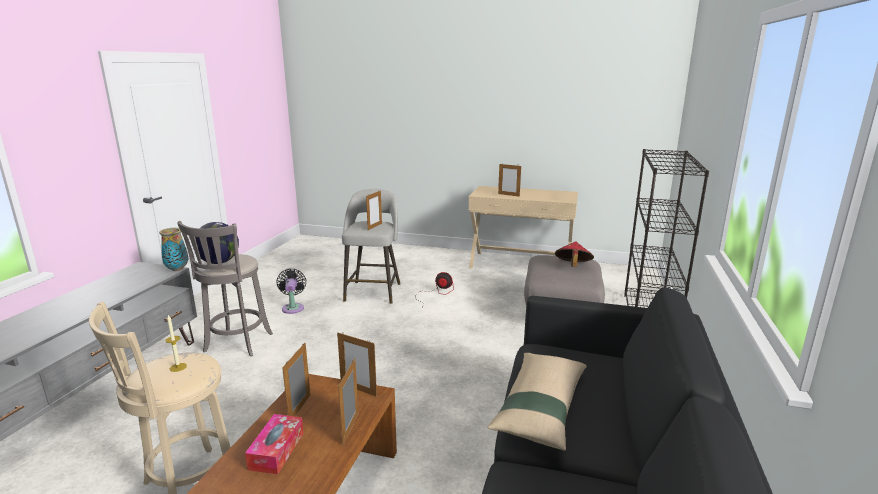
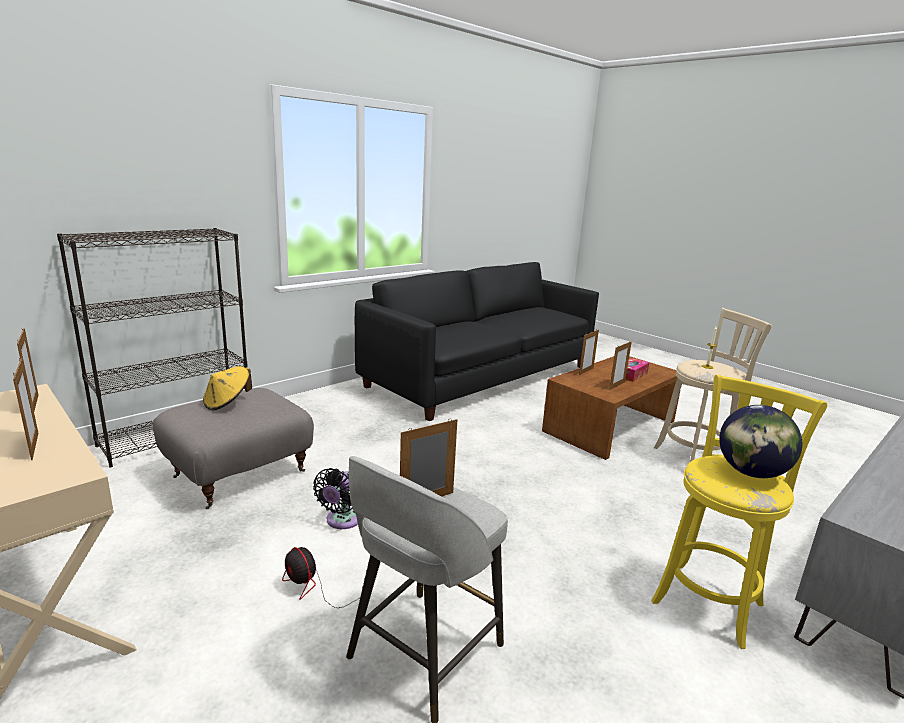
camera: 150 degrees left, 0 degrees up
vase [159,228,188,271] -> none
grey stool [177,221,273,356] -> yellow stool [651,375,827,649]
black fan [277,269,306,314] -> black fan moved to [313,468,358,529]
picture frame [337,332,377,397] -> picture frame moved to [17,328,39,411]
beige pillow [488,353,587,451] -> none
red hat [555,241,594,267] -> yellow hat [203,366,252,410]

